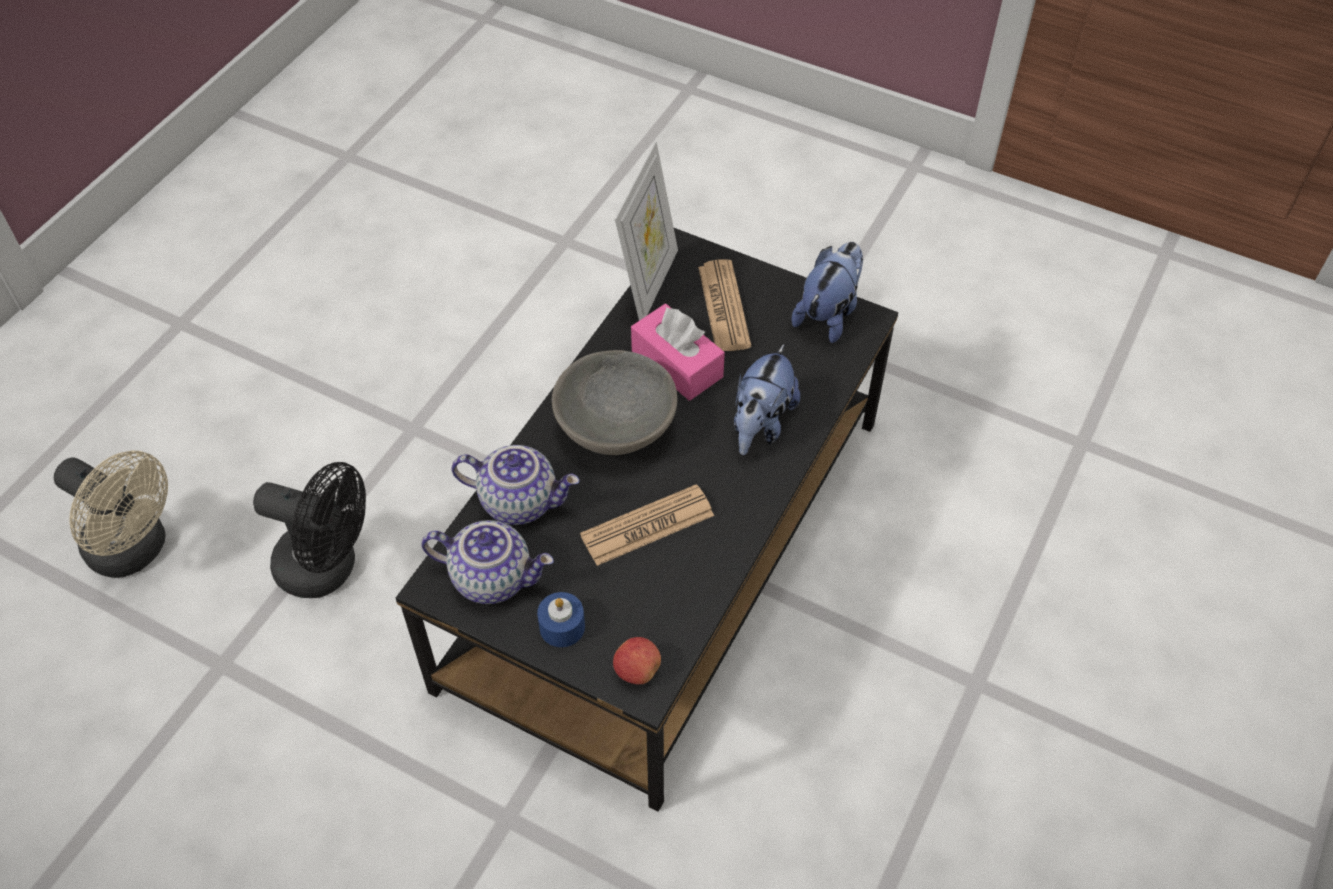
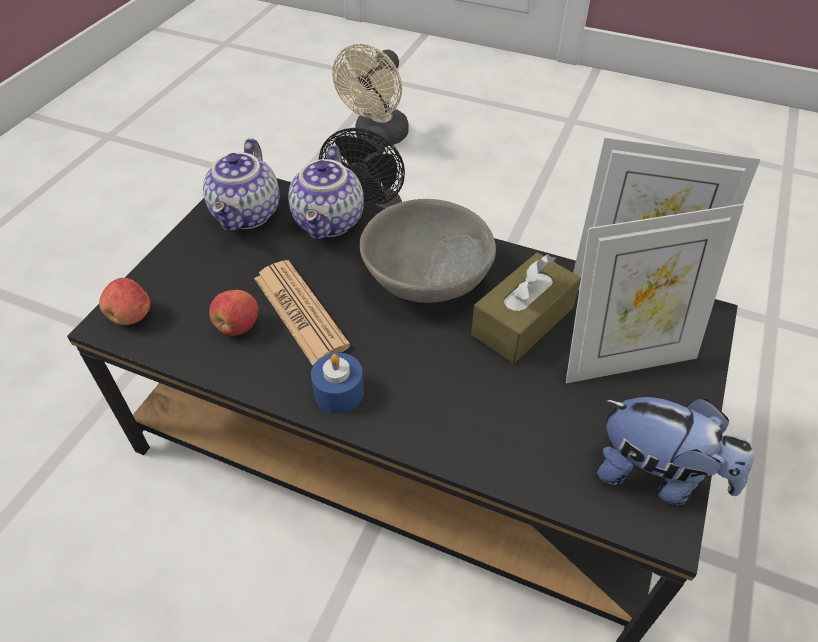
camera: 85 degrees right, 5 degrees down
blue candle [537,592,585,647] -> blue candle moved to [311,353,364,413]
pink tissue box [631,304,725,401] -> brown tissue box [471,252,581,363]
newspaper [698,259,751,351] -> picture frame [566,204,744,383]
plush toy [734,344,800,455] -> none
none -> apple [209,290,258,335]

